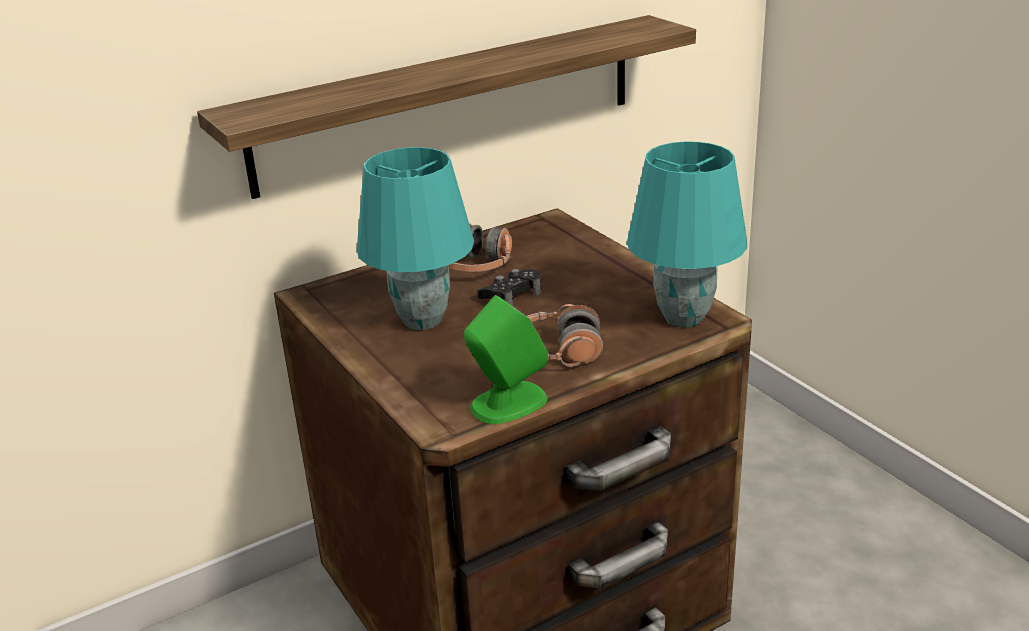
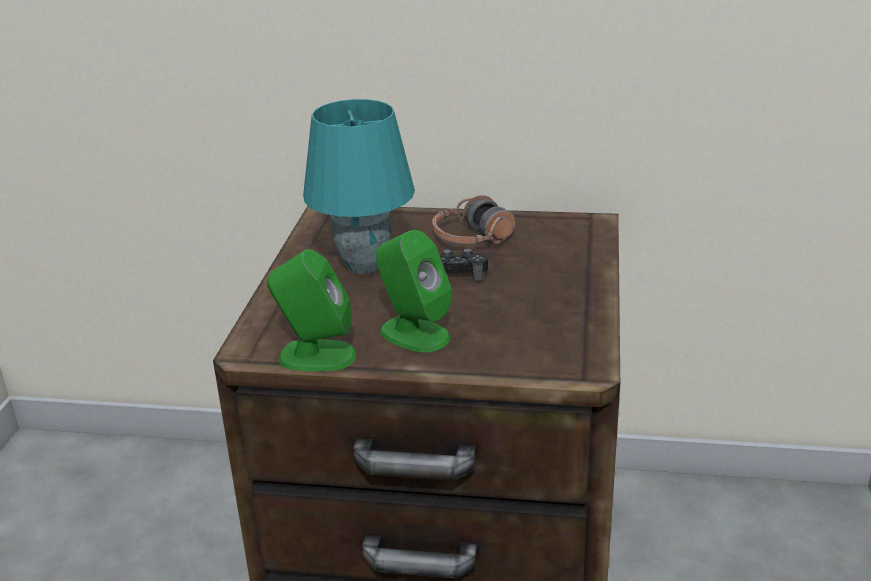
camera: 40 degrees right, 0 degrees up
shelf [197,15,696,199] -> none
headphones [527,304,603,367] -> green speaker [376,230,452,353]
turquoise table lamp [627,141,747,328] -> none

